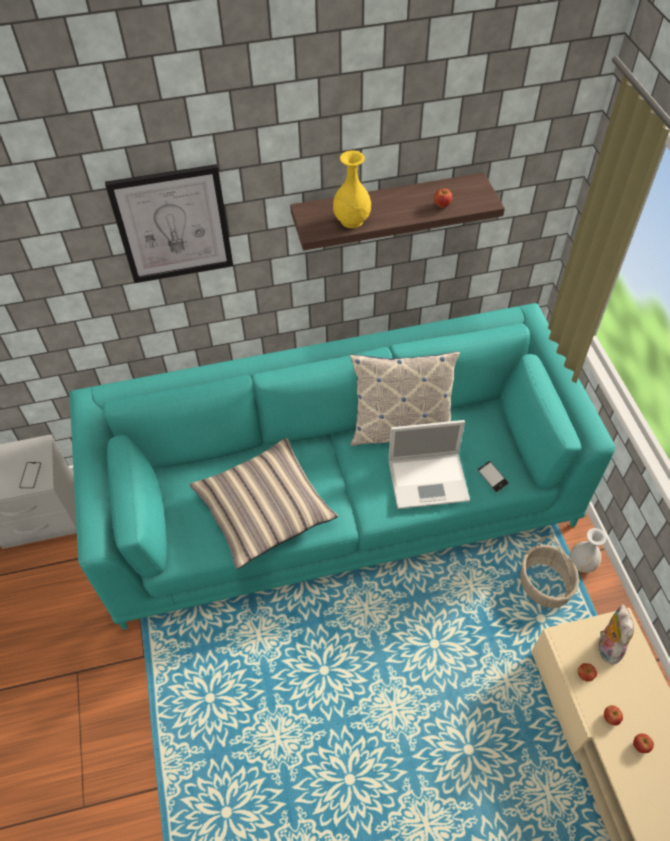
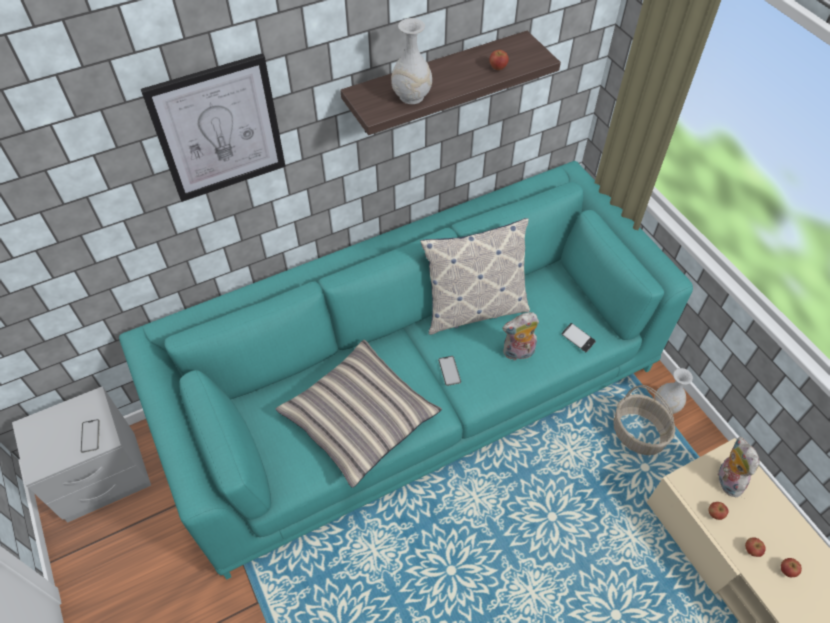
camera: 15 degrees left, 0 degrees up
yellow vase [333,150,371,228] -> white vase [391,18,432,104]
laptop [388,420,470,509] -> plush toy [502,312,539,360]
none -> phone [438,356,461,386]

